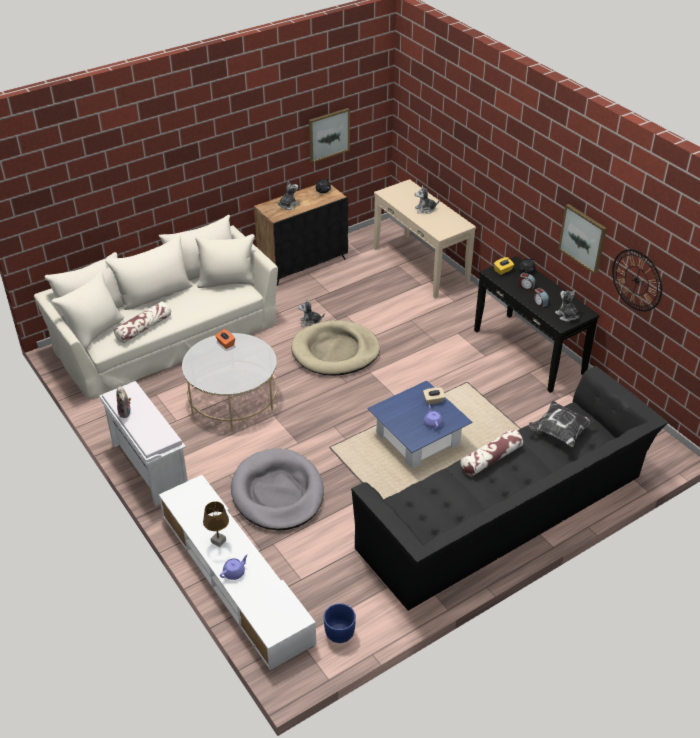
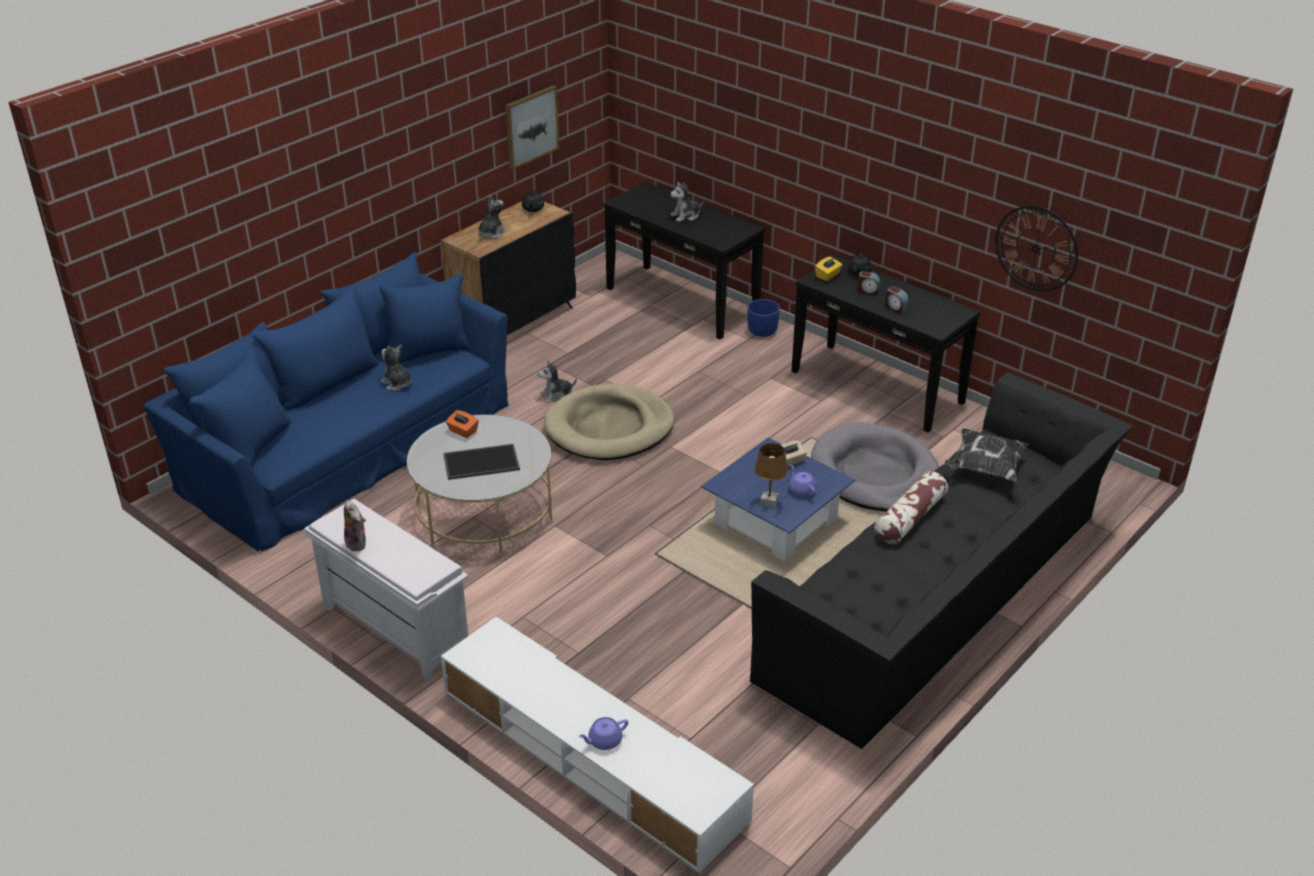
camera: 15 degrees left, 5 degrees down
beige sofa [34,215,278,400] -> blue sofa [144,252,508,551]
pillow [114,301,171,343] -> none
brown table lamp [203,501,229,547] -> brown table lamp moved to [754,443,788,508]
purple teapot [220,554,248,580] -> purple teapot turned 150 degrees counterclockwise [579,717,628,750]
grey dog bed [231,448,324,531] -> grey dog bed moved to [811,422,940,512]
blue planter [324,603,356,643] -> blue planter moved to [747,299,780,337]
beige console table [374,179,476,299] -> black console table [603,182,765,340]
plush toy [555,290,580,322] -> plush toy moved to [380,344,412,391]
picture [558,204,607,274] -> none
none -> tray [443,444,520,480]

